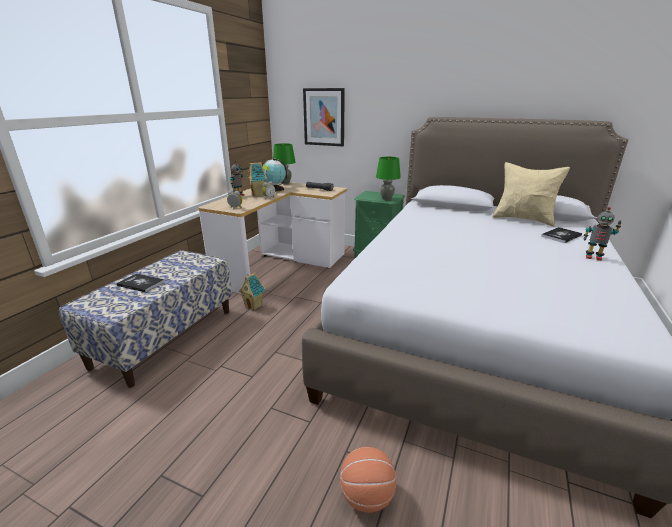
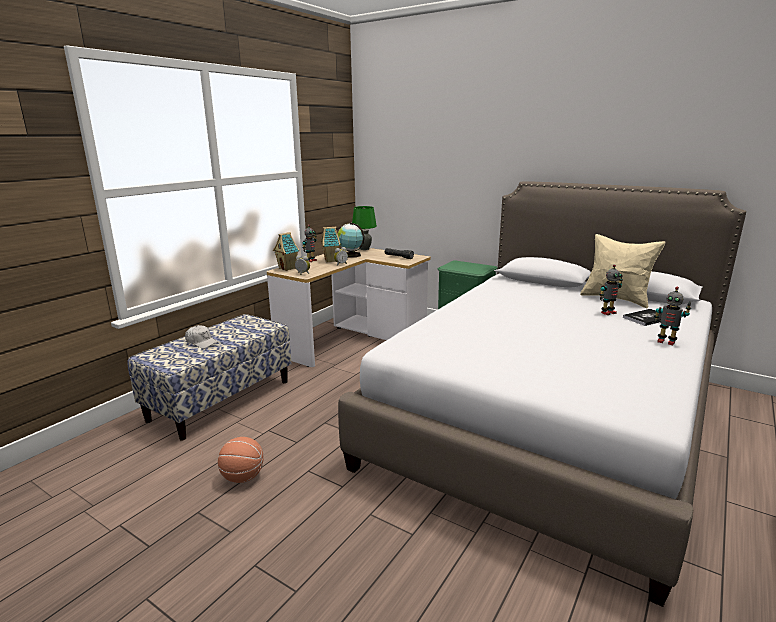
camera: 10 degrees right, 5 degrees down
book [116,273,165,293] -> white cap [185,325,219,349]
toy house [239,272,265,310] -> toy house moved to [273,232,299,271]
picture [303,88,345,146] -> none
basketball [340,447,396,513] -> basketball moved to [218,437,264,483]
green table lamp [376,157,401,201] -> none
none -> toy robot [599,264,623,315]

